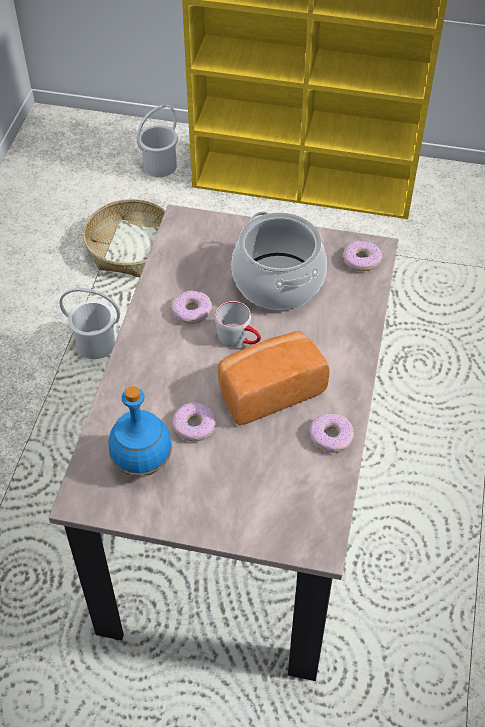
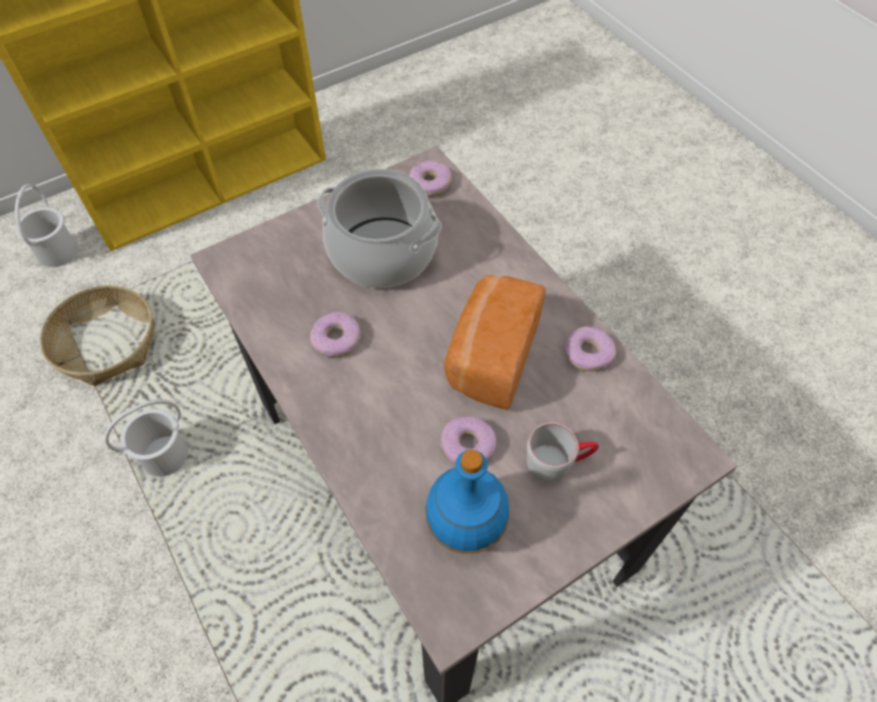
camera: 45 degrees left, 5 degrees up
grey mug [215,301,261,347] -> grey mug moved to [527,423,599,483]

